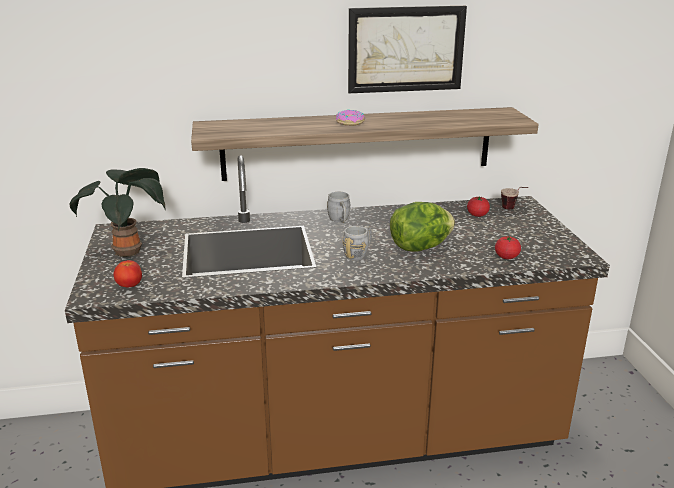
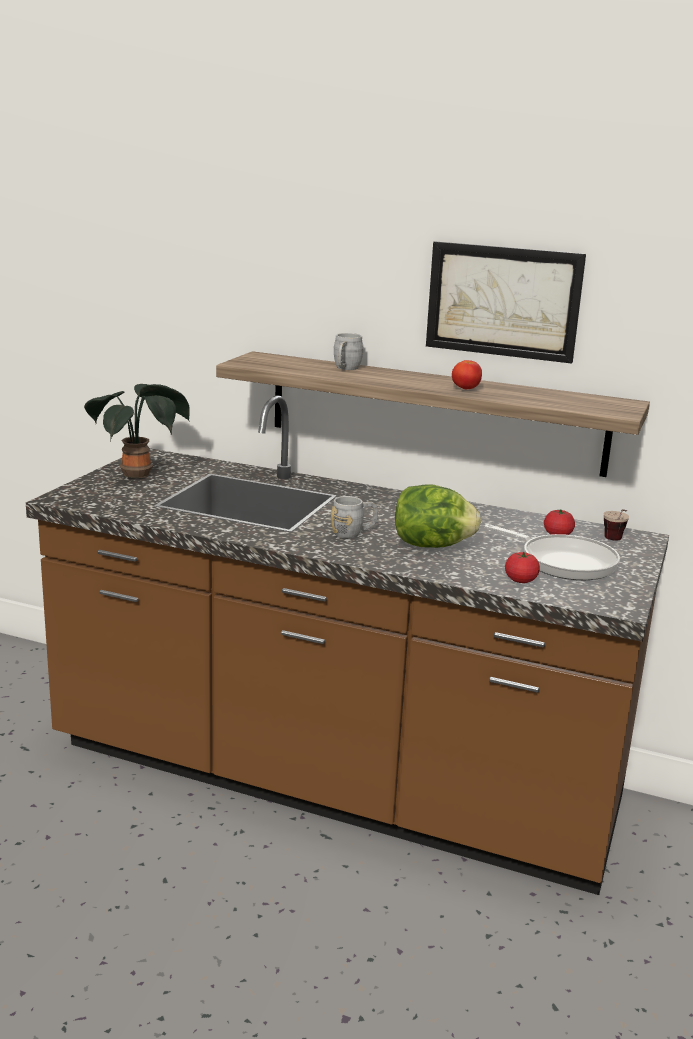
camera: 30 degrees right, 5 degrees down
tomato [114,260,142,287] -> tomato moved to [452,360,482,389]
grey mug [327,192,350,223] -> grey mug moved to [334,333,363,370]
donut [336,110,365,126] -> none
none -> frying pan [485,524,620,580]

